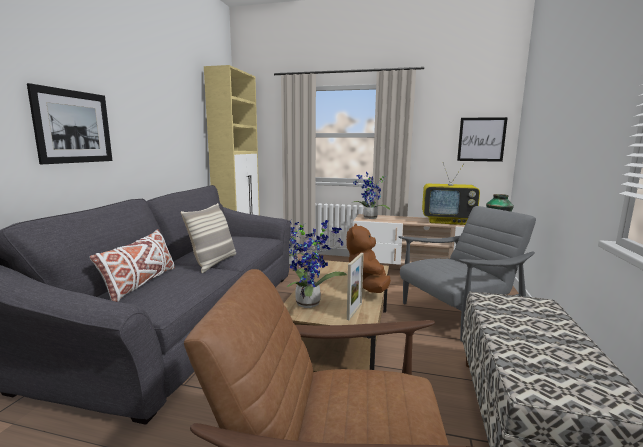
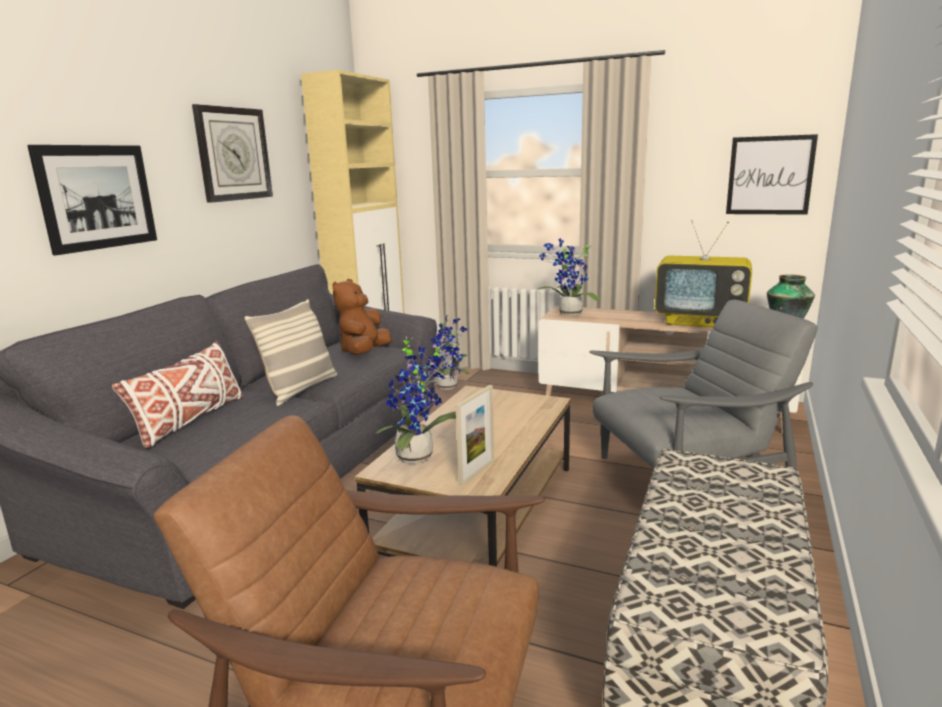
camera: 10 degrees right, 5 degrees up
brown plush toy [346,224,391,293] -> brown plush toy moved to [333,279,391,355]
none -> wall clock [192,104,273,203]

